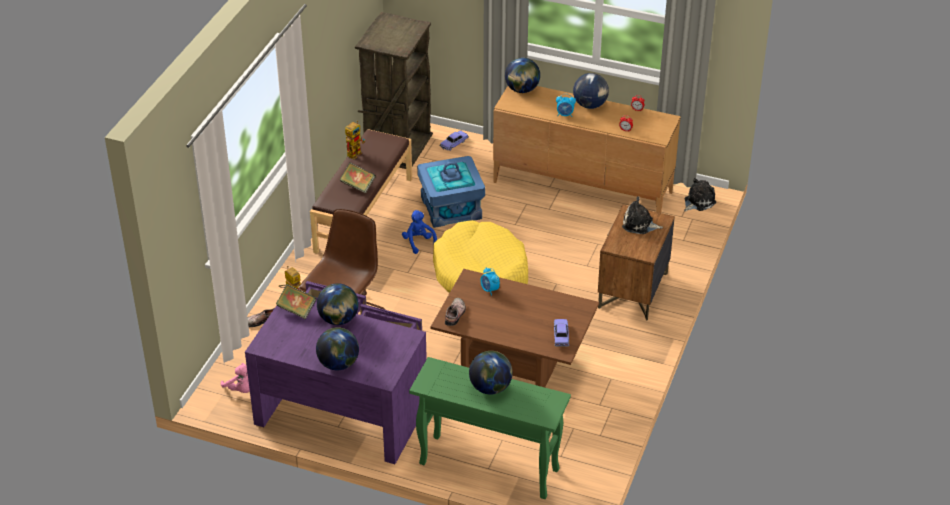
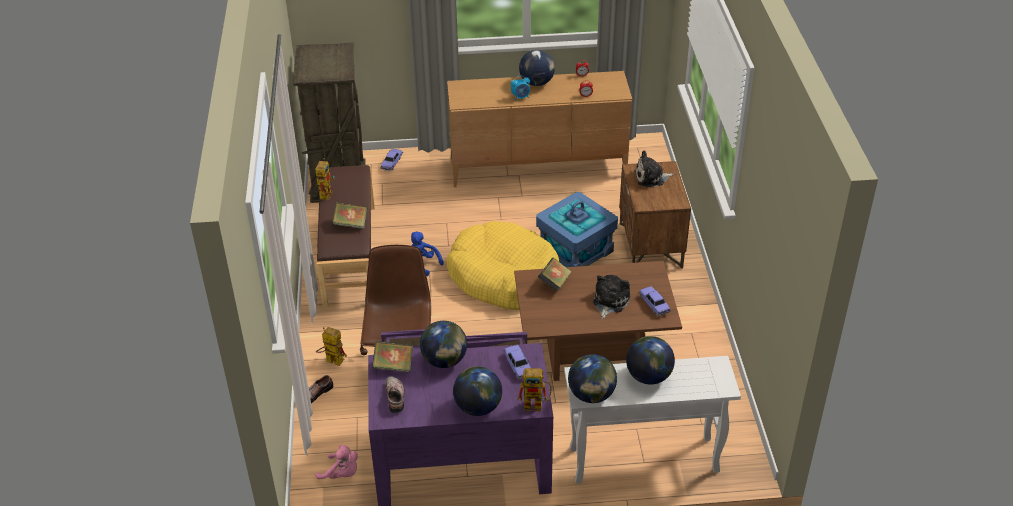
camera: 25 degrees left, 0 degrees up
green console table [409,357,571,499] -> white console table [564,356,741,484]
blue storage box [417,156,485,228] -> blue storage box moved to [536,192,618,267]
shoe [445,298,466,326] -> shoe moved to [385,377,405,413]
alarm clock [480,267,500,296] -> book [538,258,572,292]
globe [505,58,540,93] -> globe moved to [568,354,617,403]
plush toy [684,178,716,212] -> plush toy moved to [593,275,630,319]
none -> toy car [503,345,531,380]
none -> toy robot [518,368,551,411]

